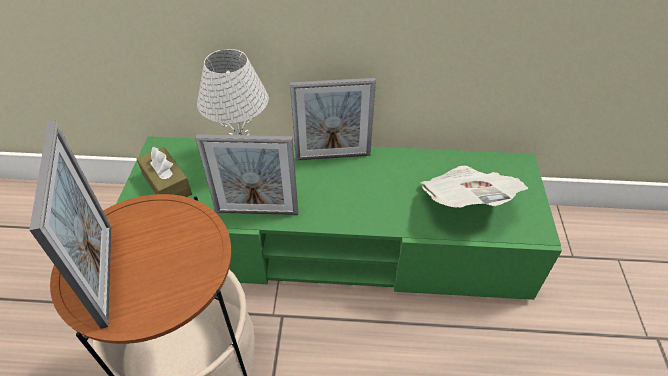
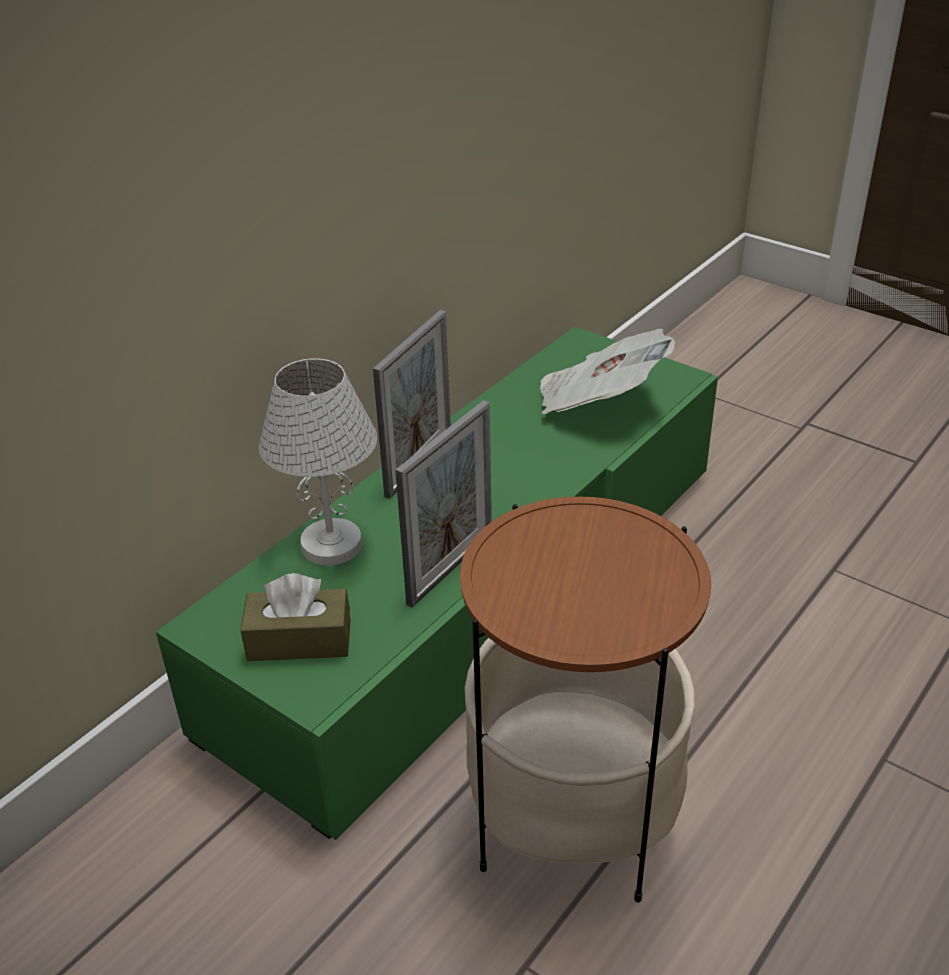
camera: 55 degrees left, 10 degrees down
picture frame [29,121,111,329] -> none

